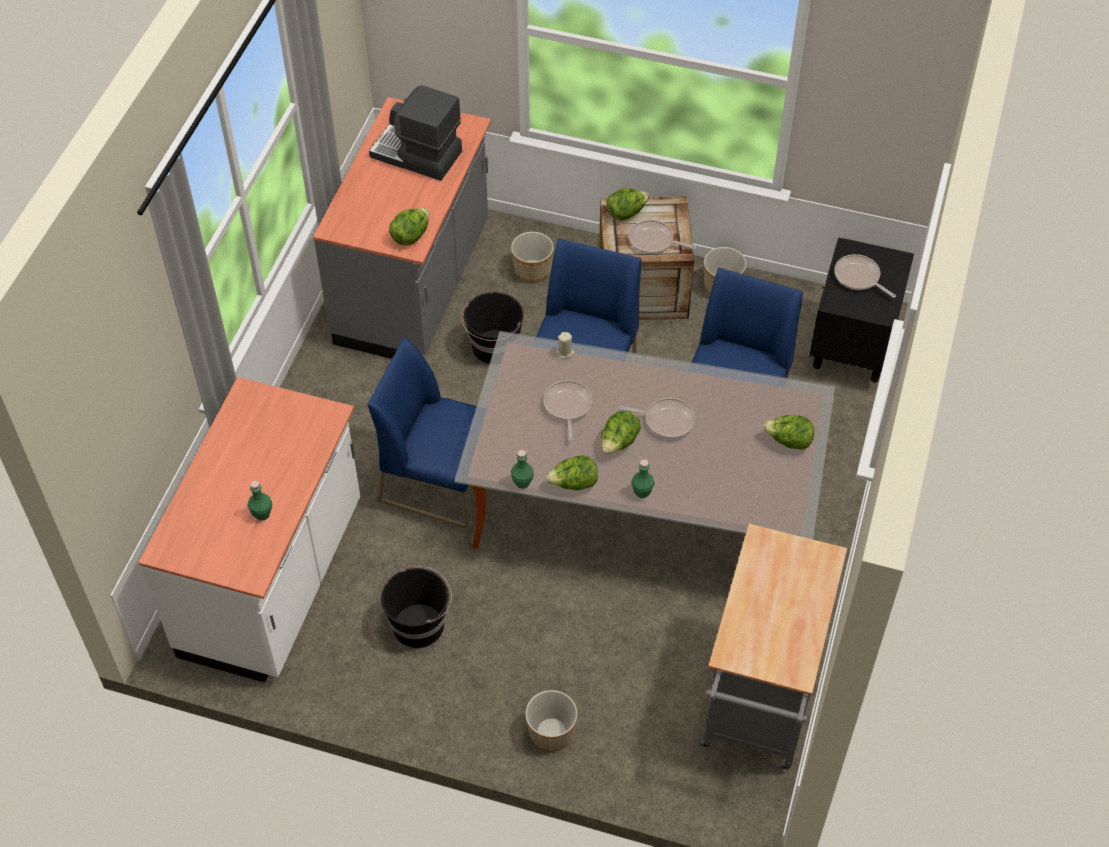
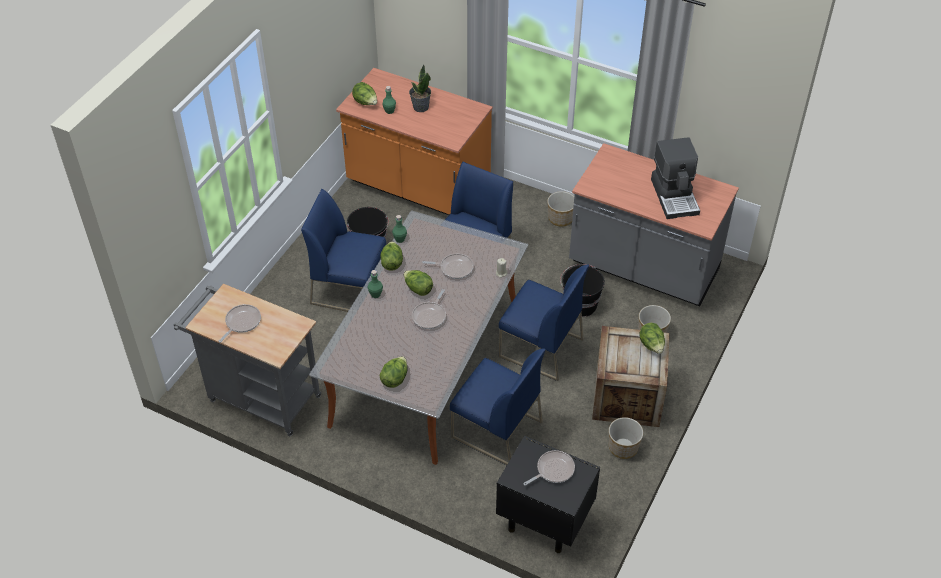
camera: 100 degrees right, 5 degrees down
white counter [138,377,360,683] -> orange counter [336,68,493,215]
coffee machine [369,85,462,181] -> coffee machine turned 135 degrees clockwise [651,137,700,219]
lettuce [389,208,429,245] -> lettuce moved to [352,82,377,105]
planter [525,690,578,752] -> planter moved to [547,191,574,227]
frying pan [629,220,696,254] -> frying pan moved to [219,304,261,343]
none -> blue chair [301,189,386,312]
none -> potted plant [409,65,431,112]

